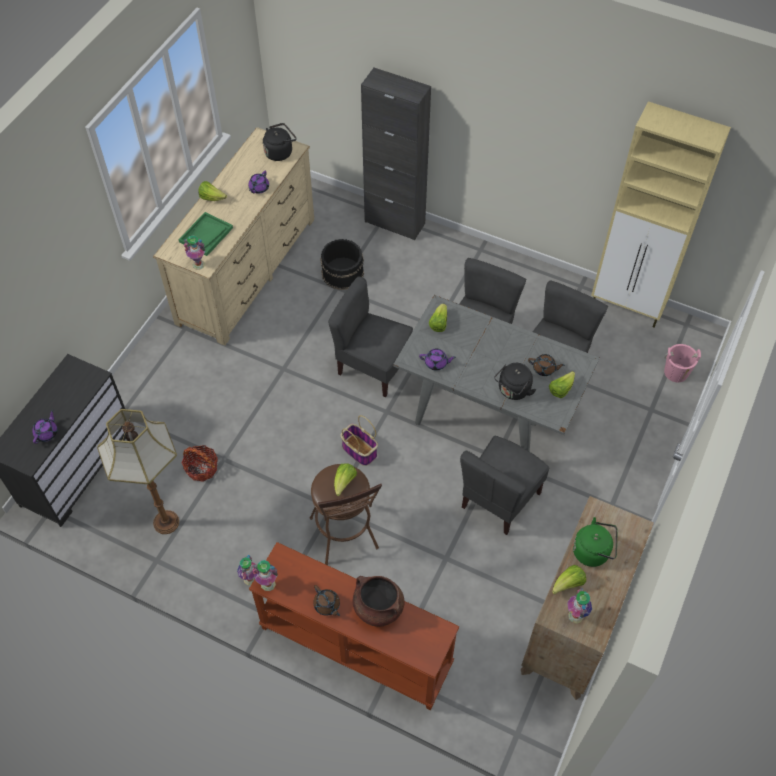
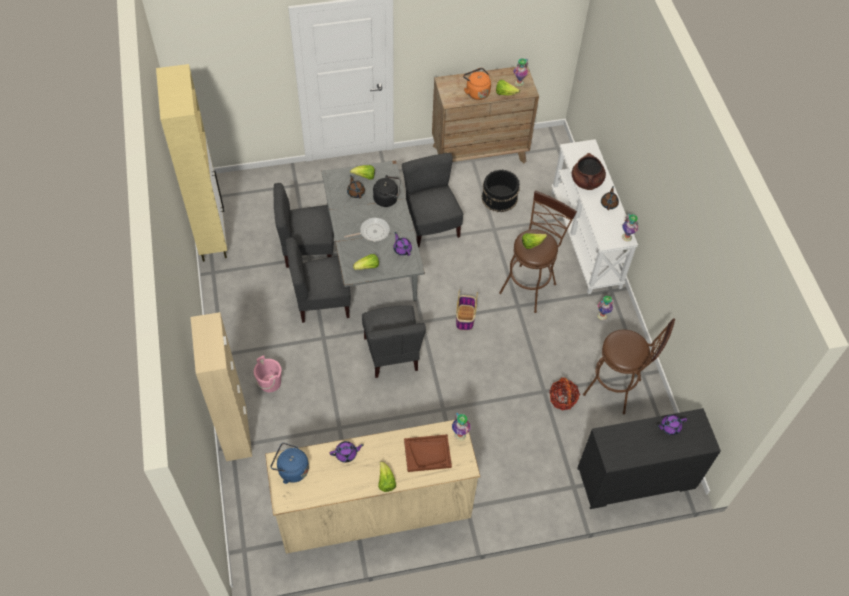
camera: 130 degrees left, 0 degrees up
floor lamp [97,409,179,534] -> brown stool [583,318,675,414]
green tray [179,212,233,256] -> brown tray [404,434,452,472]
brown console table [249,542,459,711] -> white console table [551,139,638,294]
black kettle [263,123,296,161] -> blue kettle [271,443,309,484]
black bucket [320,239,364,290] -> black bucket moved to [482,170,520,212]
black cabinet [361,68,431,241] -> beige cabinet [190,312,252,461]
grey chair [460,436,549,535] -> grey chair turned 105 degrees counterclockwise [402,153,463,247]
green kettle [573,517,618,567] -> orange kettle [463,68,491,100]
pink bucket [664,344,701,382] -> pink bucket moved to [254,356,281,392]
none -> frying pan [344,218,390,241]

